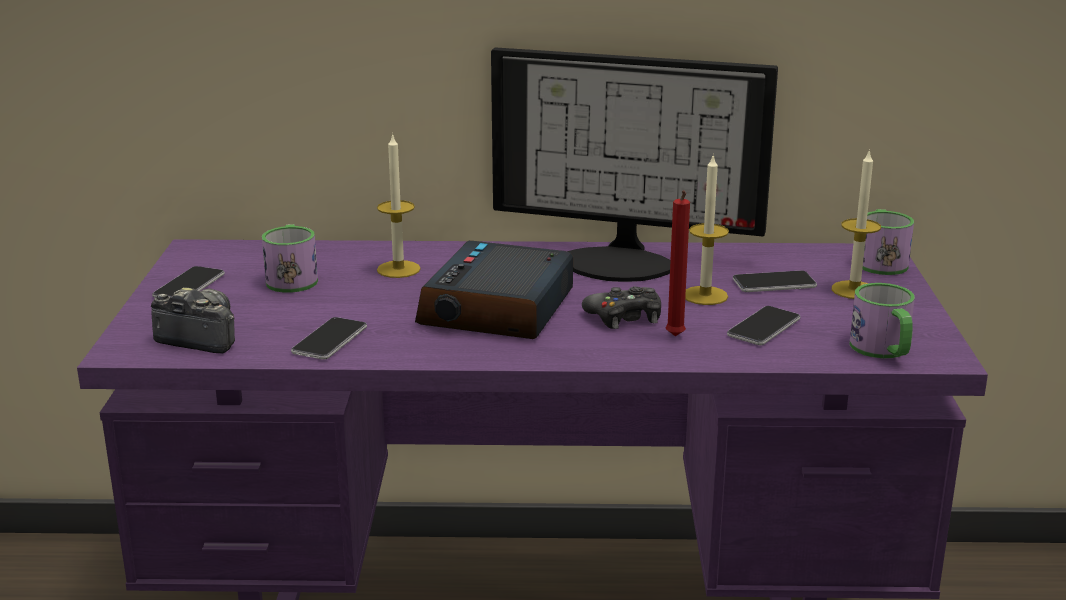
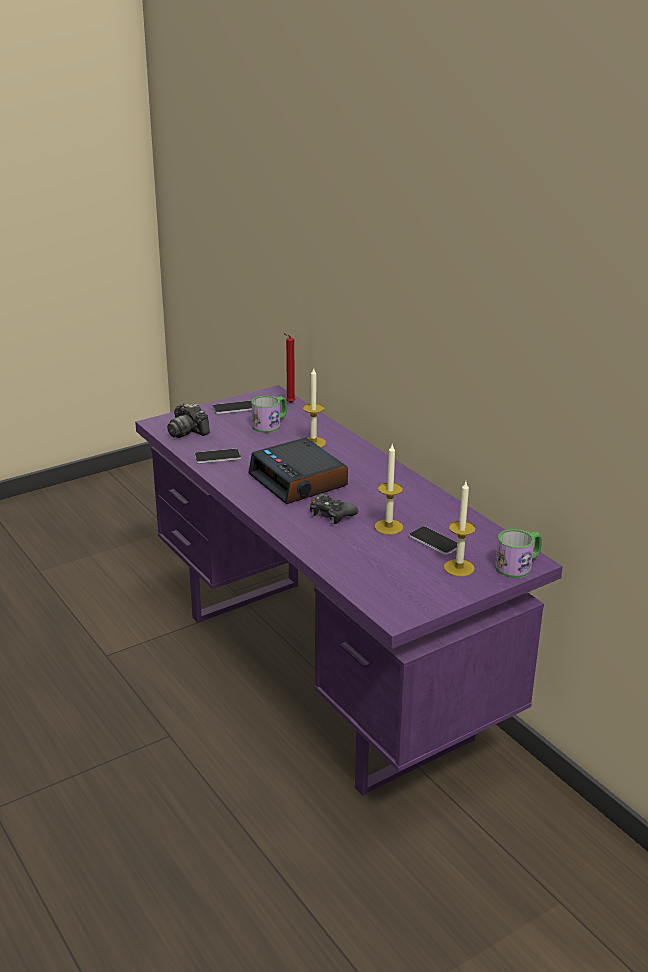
camera: 55 degrees right, 5 degrees up
camera [151,287,235,354] -> camera turned 150 degrees clockwise [167,403,210,438]
alarm clock [415,240,573,339] -> alarm clock turned 105 degrees counterclockwise [248,438,348,504]
monitor [491,48,778,282] -> none
red candle [666,190,690,336] -> red candle moved to [283,333,296,403]
phone [727,306,800,345] -> none
mug [849,283,915,358] -> none

